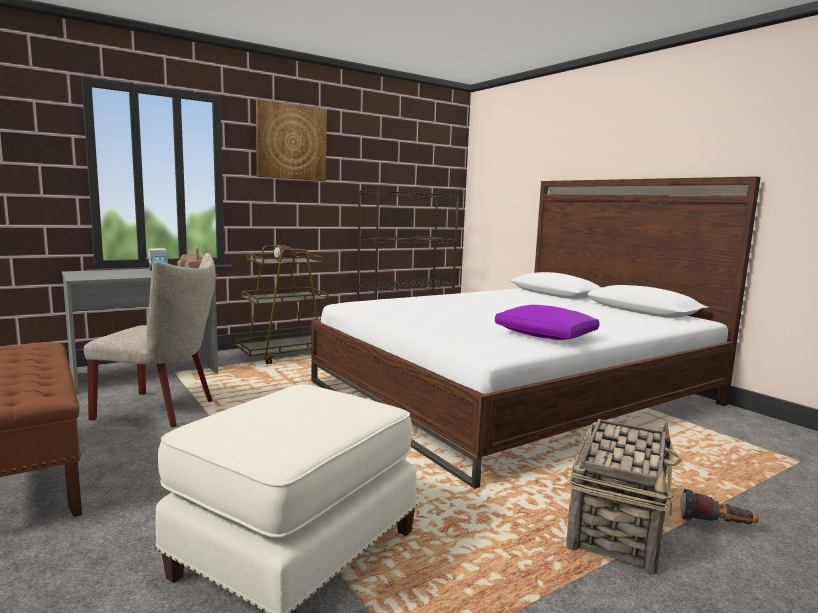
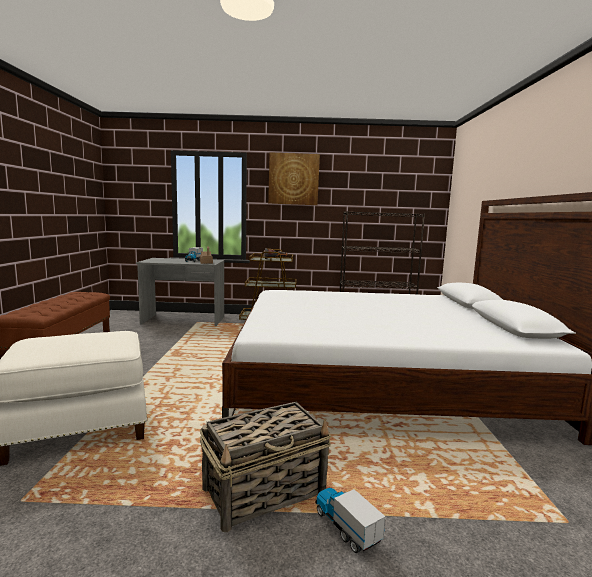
camera: 35 degrees right, 0 degrees up
beige chair [84,253,216,427] -> none
purple pillow [495,305,599,340] -> none
flashlight [680,489,759,524] -> toy truck [315,488,386,553]

